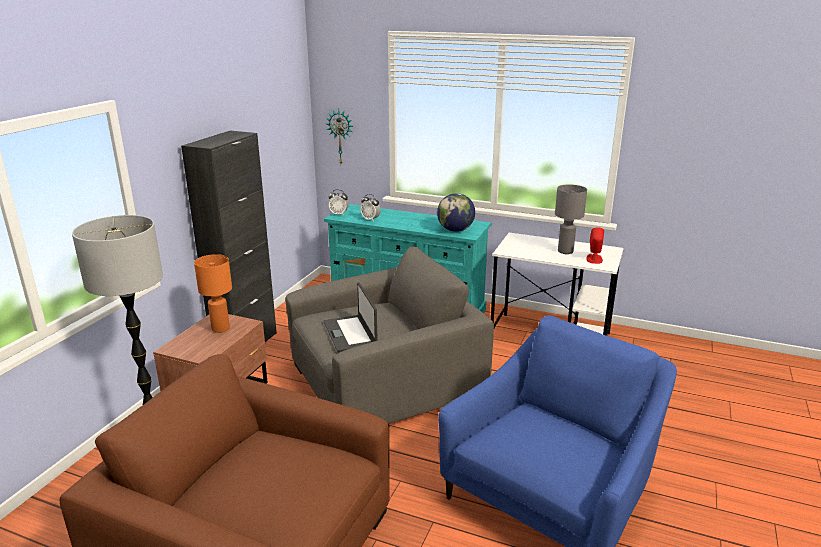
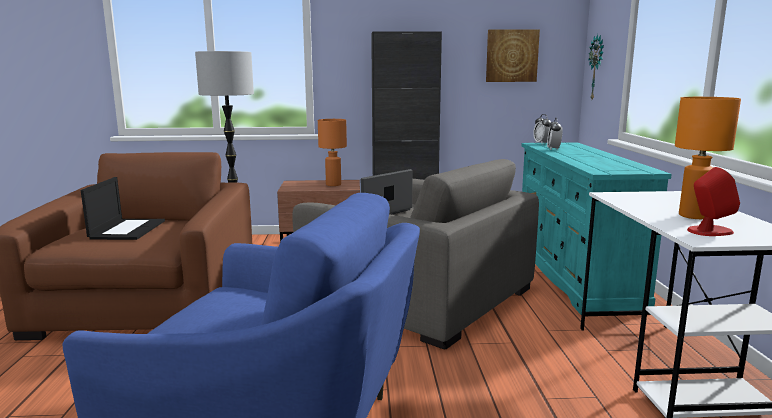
camera: 65 degrees right, 10 degrees down
globe [437,193,475,232] -> none
grey table lamp [555,184,587,254] -> orange table lamp [675,97,741,219]
none -> laptop [81,177,165,240]
none -> picture [486,29,540,82]

